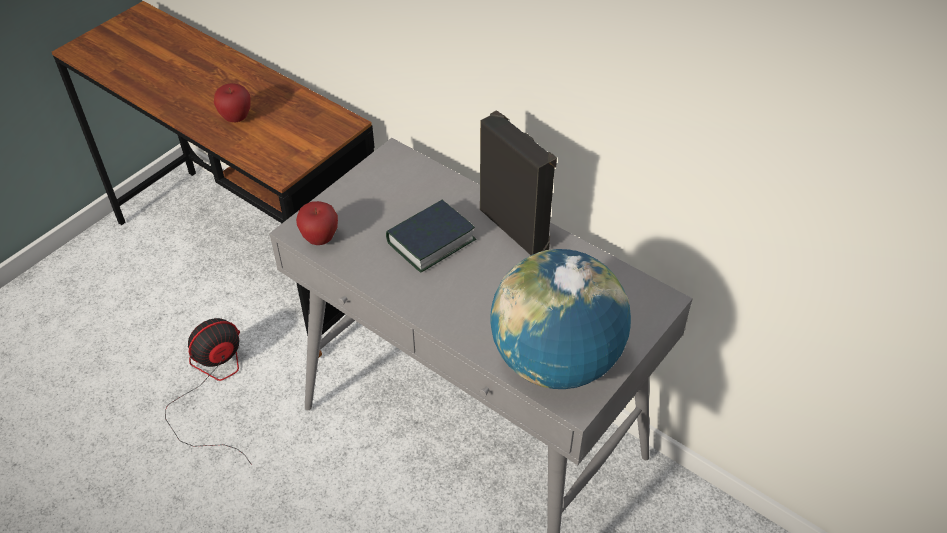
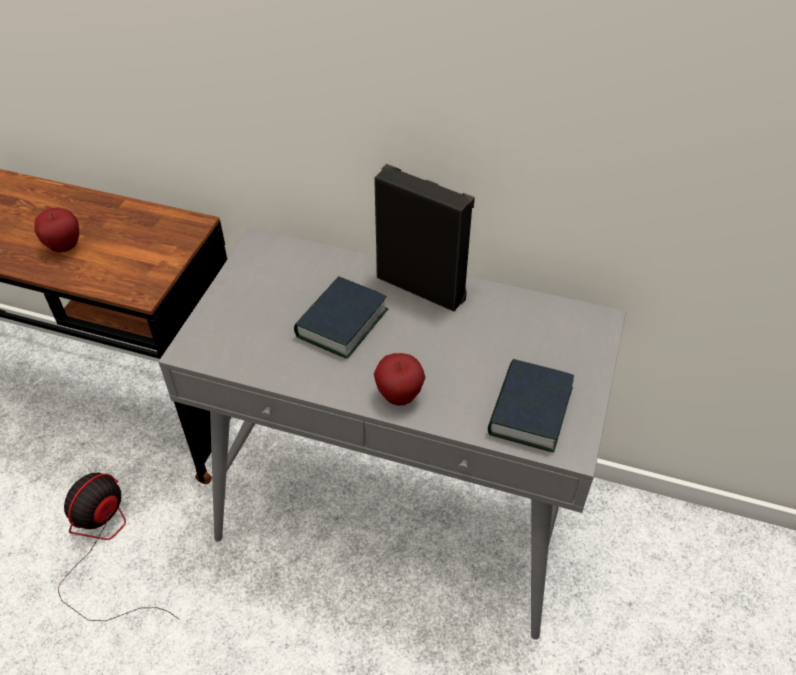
camera: 20 degrees left, 0 degrees up
apple [296,201,338,245] -> apple moved to [374,353,426,406]
globe [490,249,631,389] -> book [488,359,574,452]

